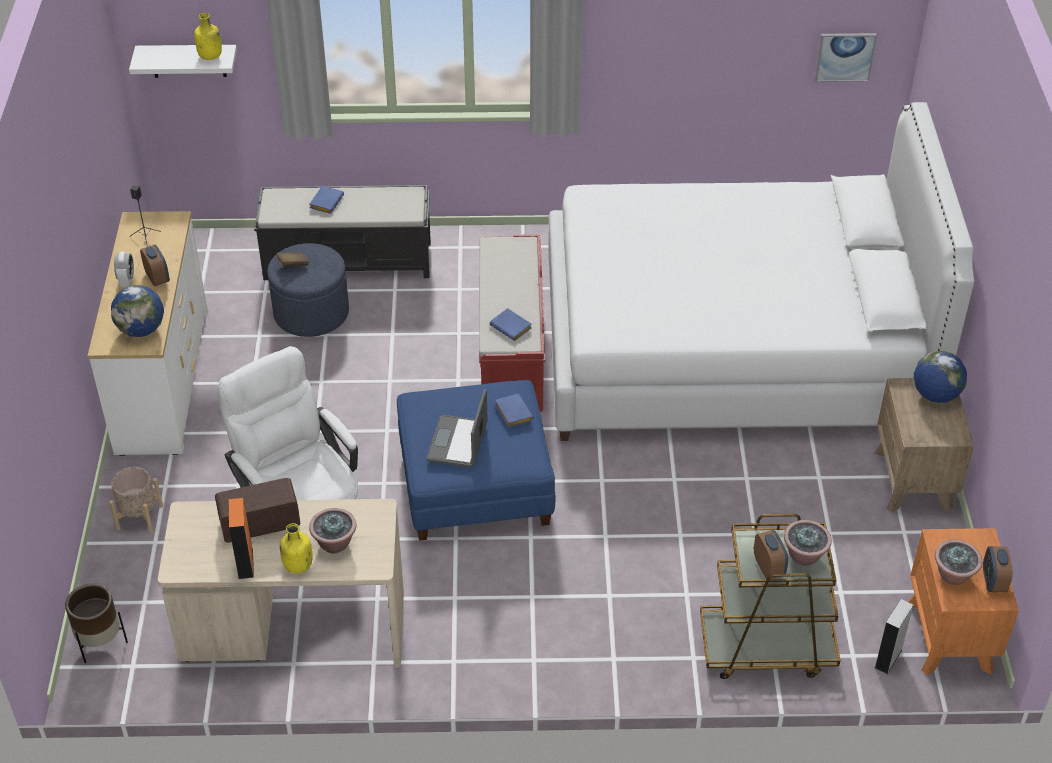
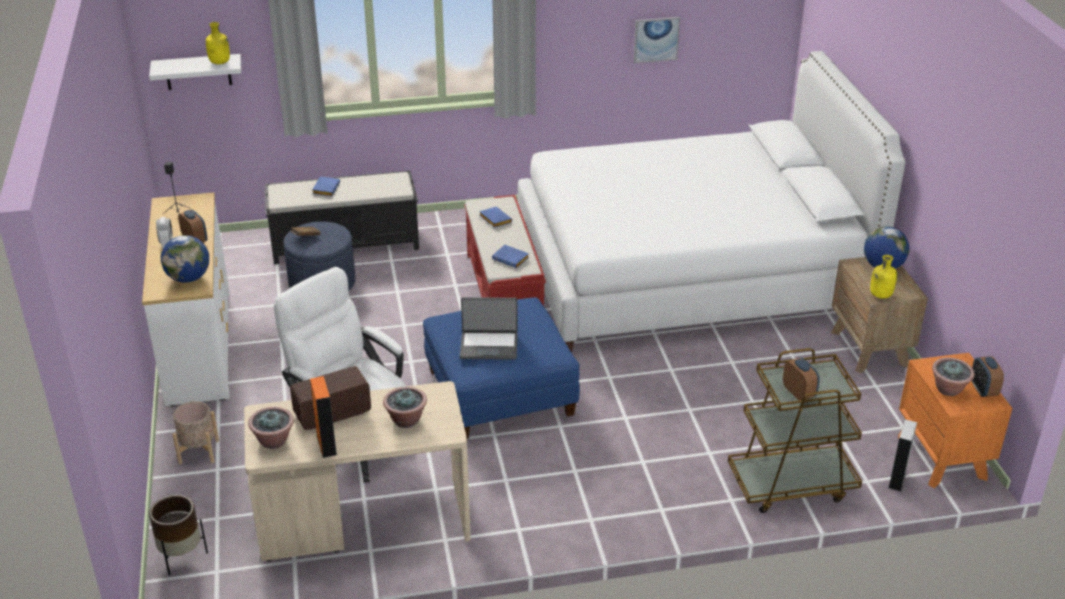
camera: 10 degrees left, 10 degrees down
yellow bottle [280,523,313,574] -> yellow bottle moved to [870,255,897,299]
laptop [427,389,488,468] -> laptop turned 90 degrees counterclockwise [460,297,518,360]
blue book [495,394,534,427] -> blue book moved to [479,207,512,228]
potted plant [784,520,832,566] -> potted plant moved to [248,407,294,449]
picture [815,33,877,82] -> picture moved to [634,17,680,63]

